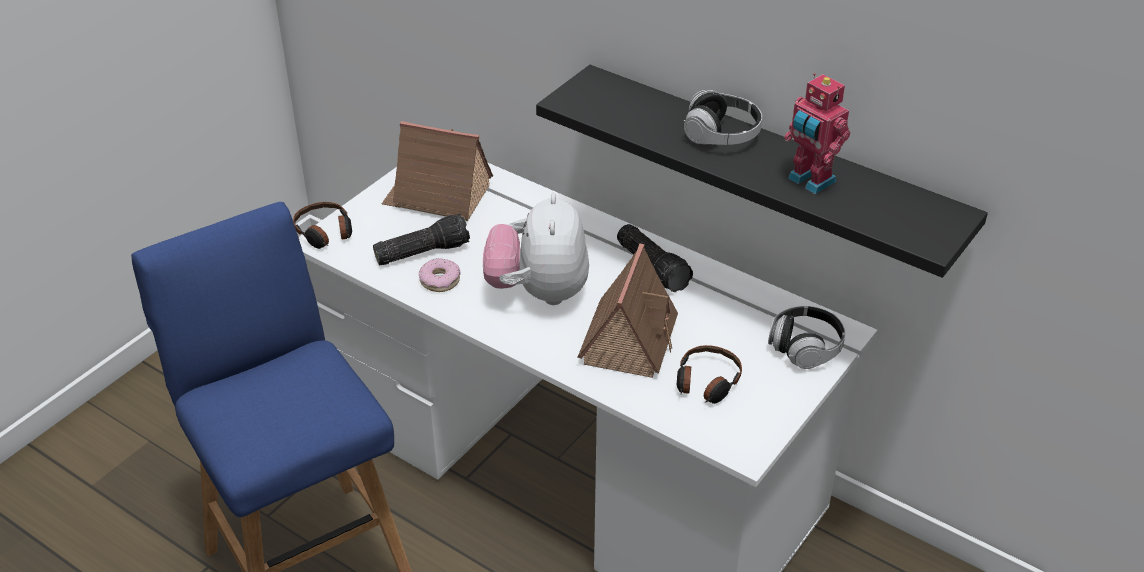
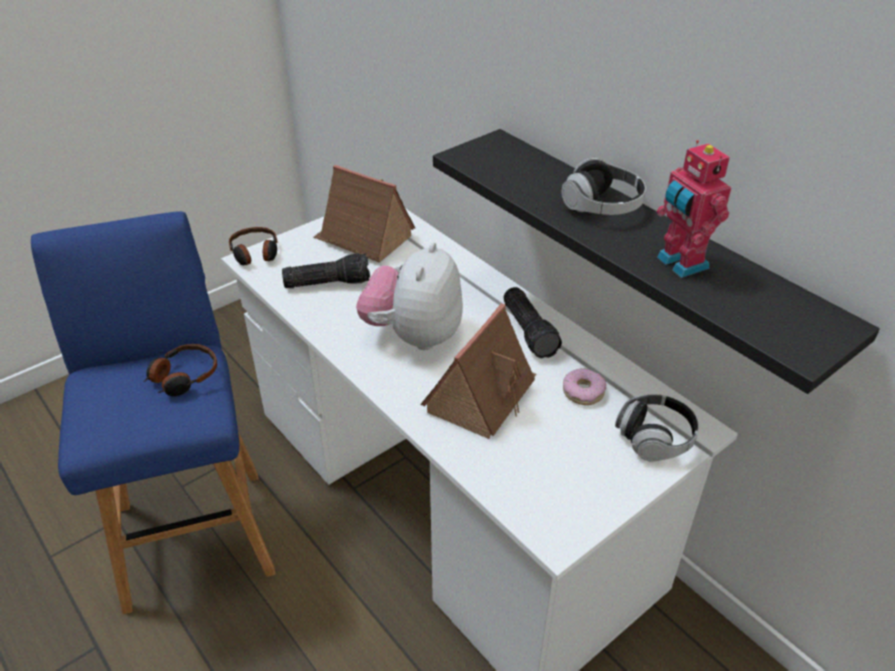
camera: 15 degrees right, 0 degrees up
donut [419,258,460,292] -> donut moved to [563,368,606,405]
headphones [677,345,742,404] -> headphones moved to [144,344,217,396]

